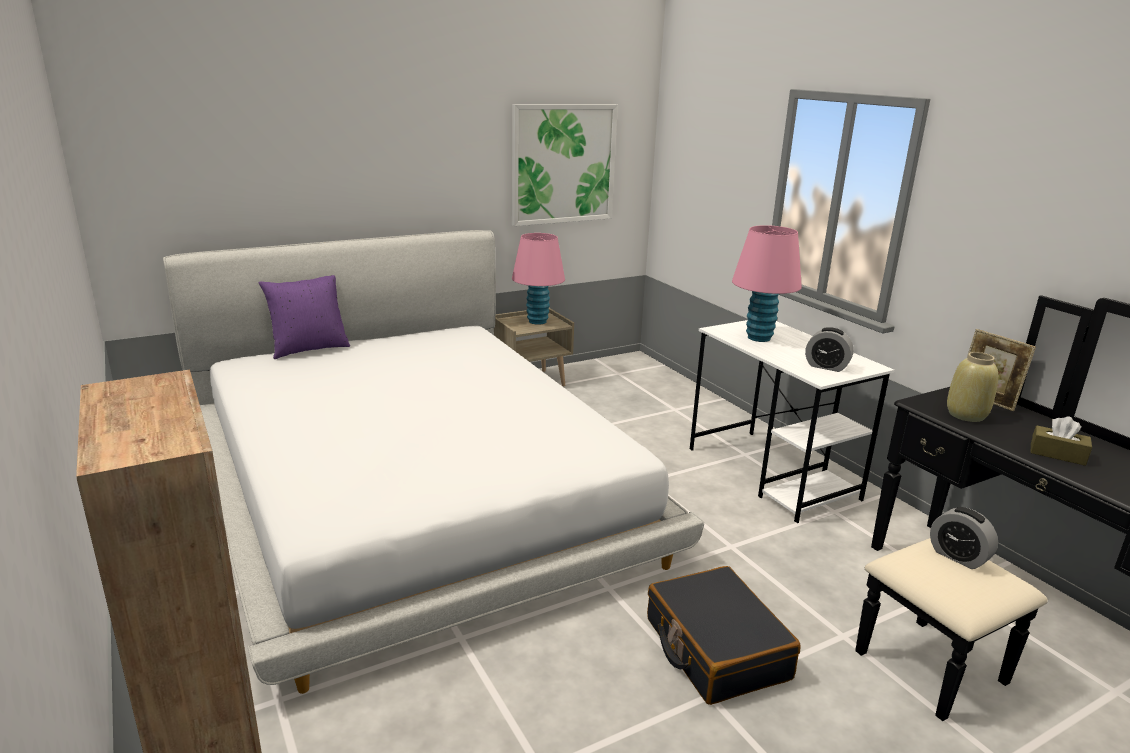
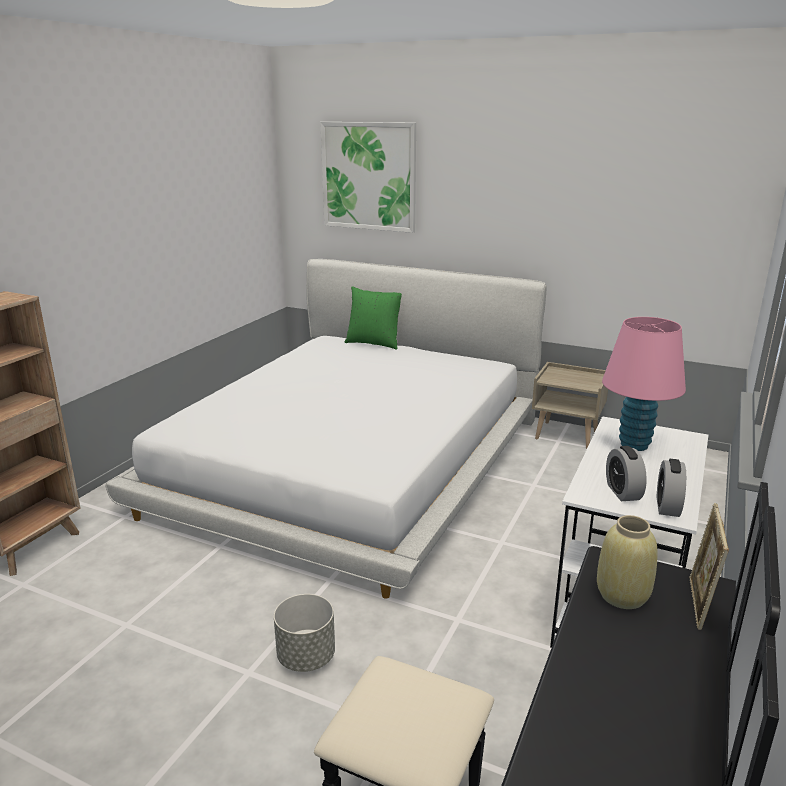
camera: 55 degrees right, 0 degrees up
purple pillow [259,275,350,359] -> green pillow [345,286,402,350]
picture [512,104,618,226] -> picture moved to [320,122,416,233]
pink table lamp [512,233,565,325] -> none
black suitcase [647,566,801,705] -> grey planter [274,594,335,672]
alarm clock [930,507,998,569] -> alarm clock moved to [657,459,686,517]
brown tissue box [1031,416,1092,466] -> none

